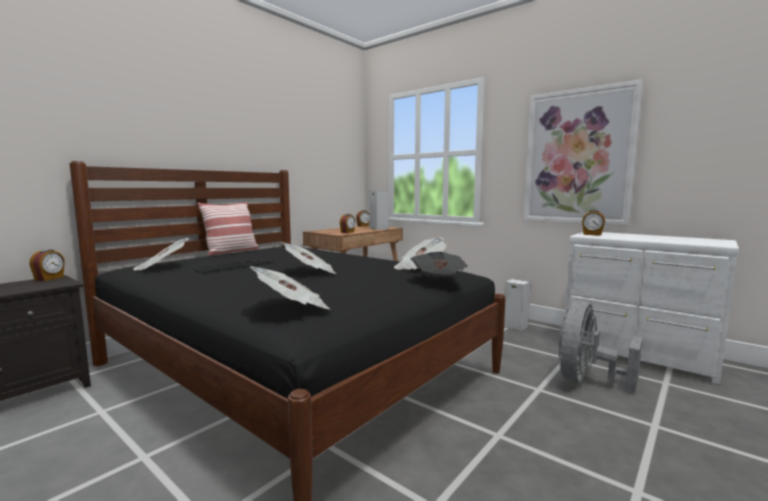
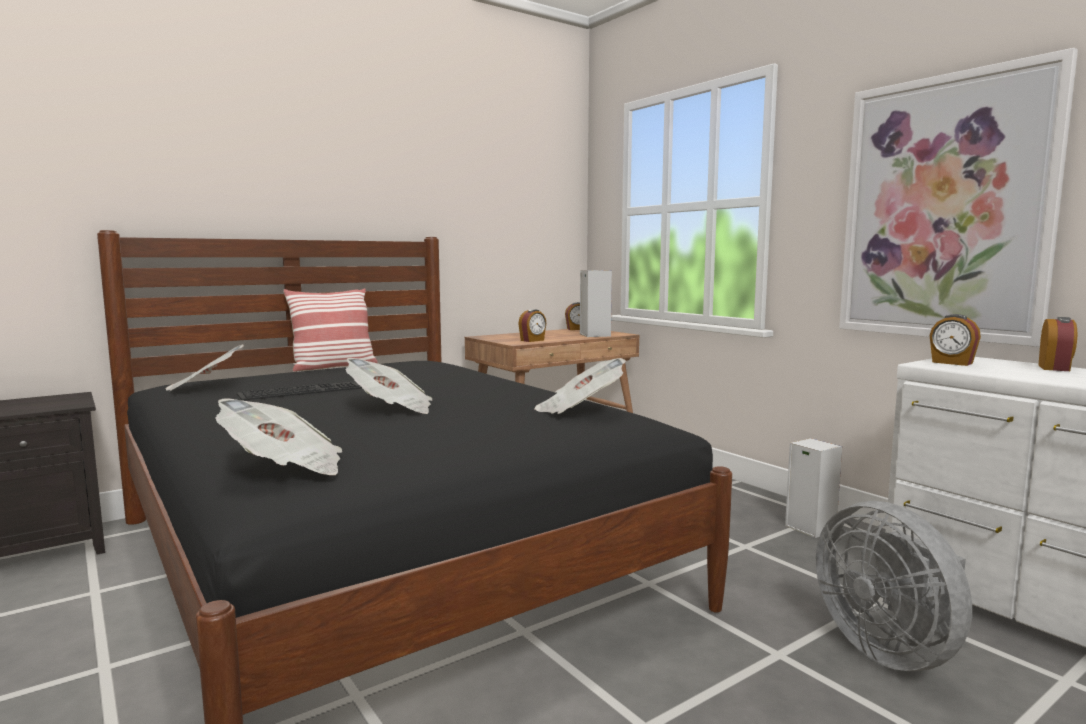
camera: 15 degrees right, 0 degrees up
alarm clock [30,249,65,281] -> alarm clock moved to [1039,317,1077,371]
newspaper [411,252,468,274] -> none
grey fan [558,301,643,393] -> grey fan turned 75 degrees counterclockwise [816,501,972,671]

